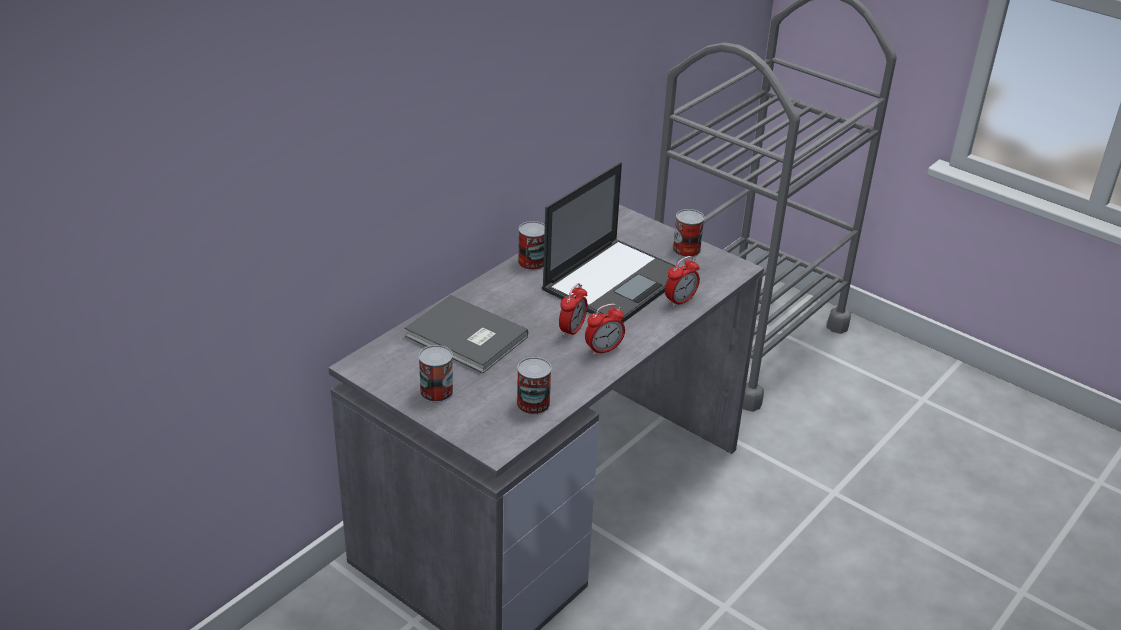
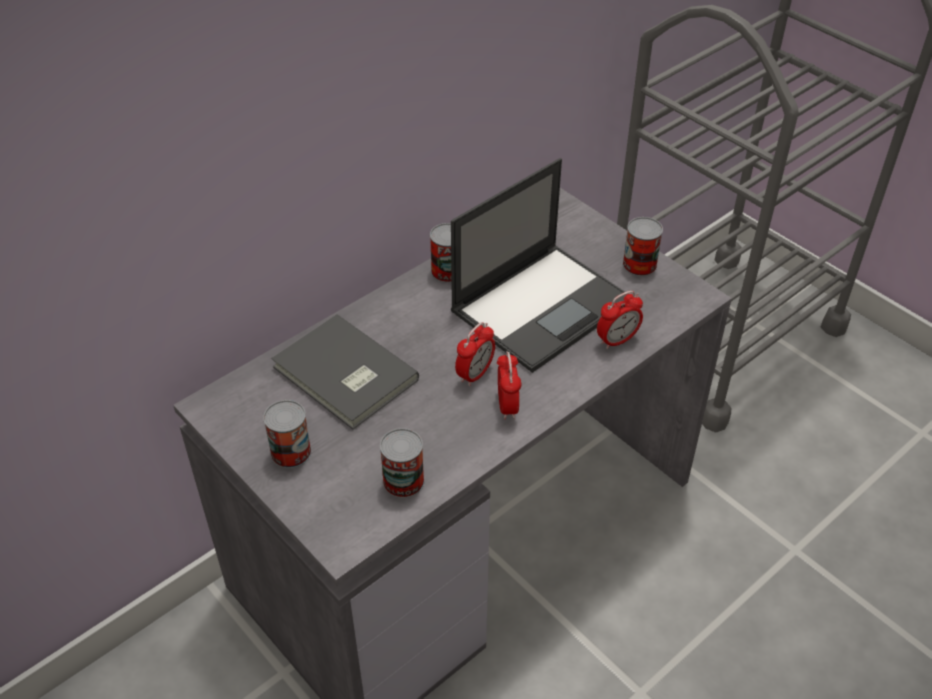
camera: 10 degrees right, 10 degrees up
alarm clock [585,304,625,356] -> alarm clock turned 75 degrees counterclockwise [497,351,522,419]

